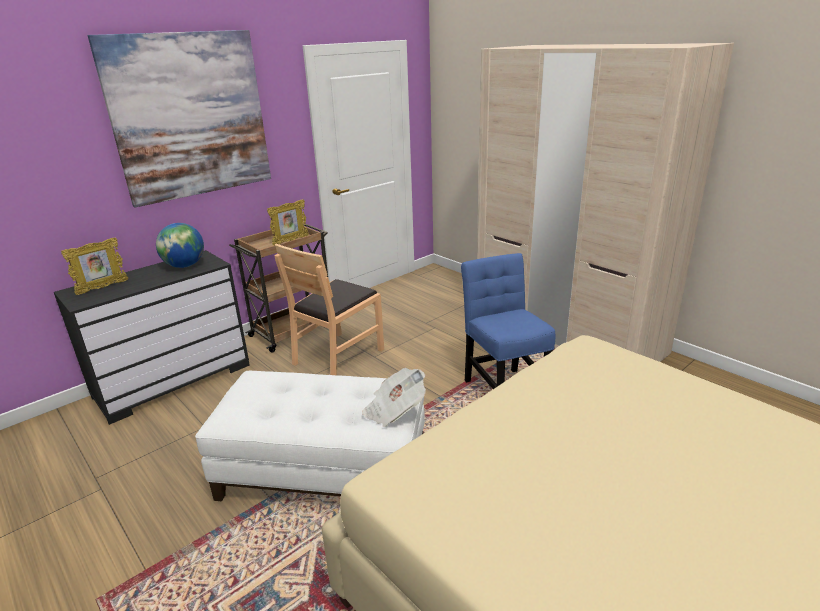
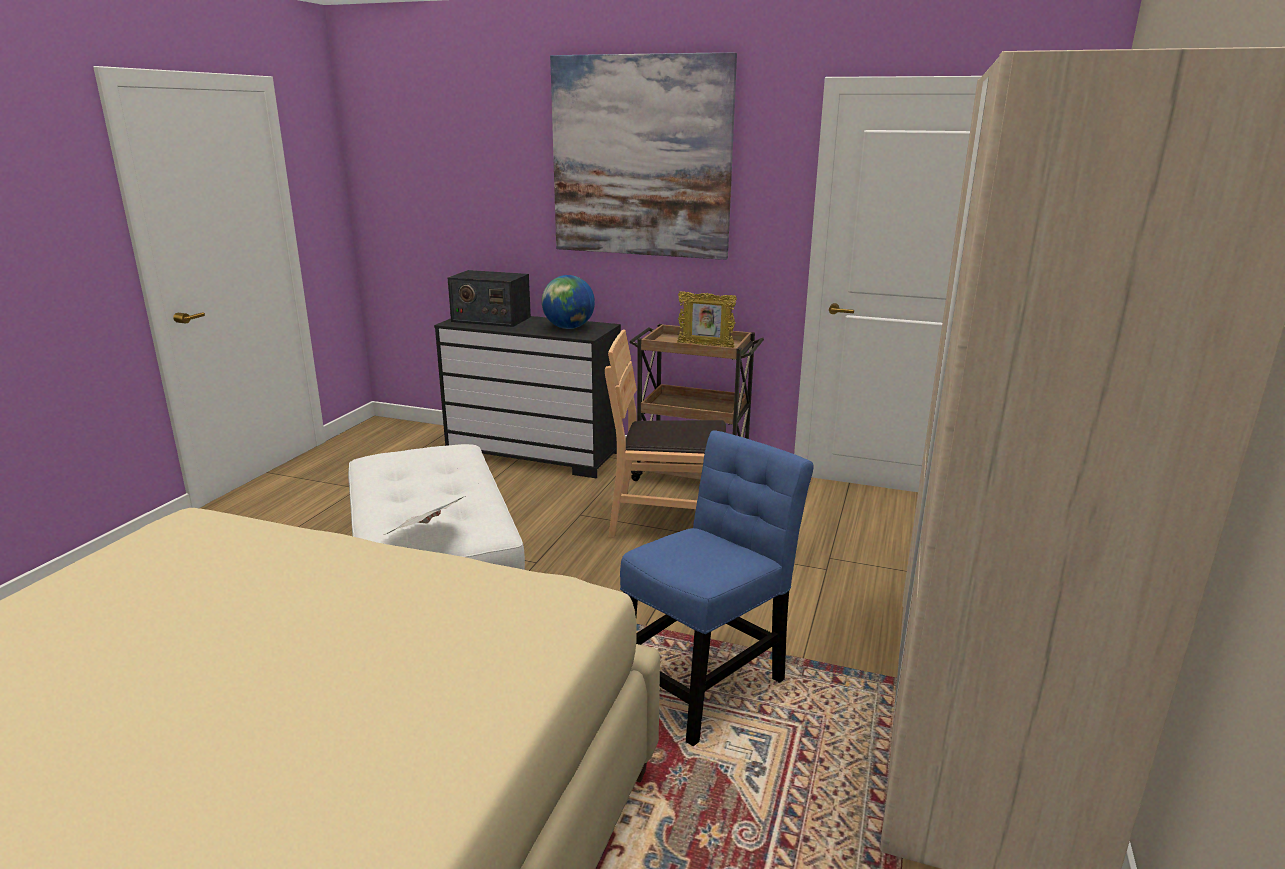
camera: 60 degrees right, 5 degrees down
picture frame [61,237,128,295] -> radio [447,270,531,327]

